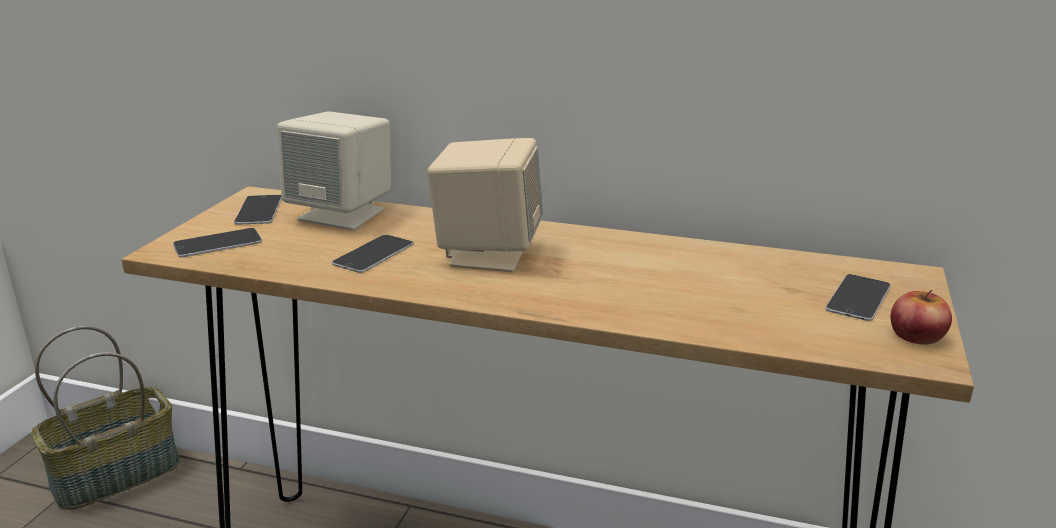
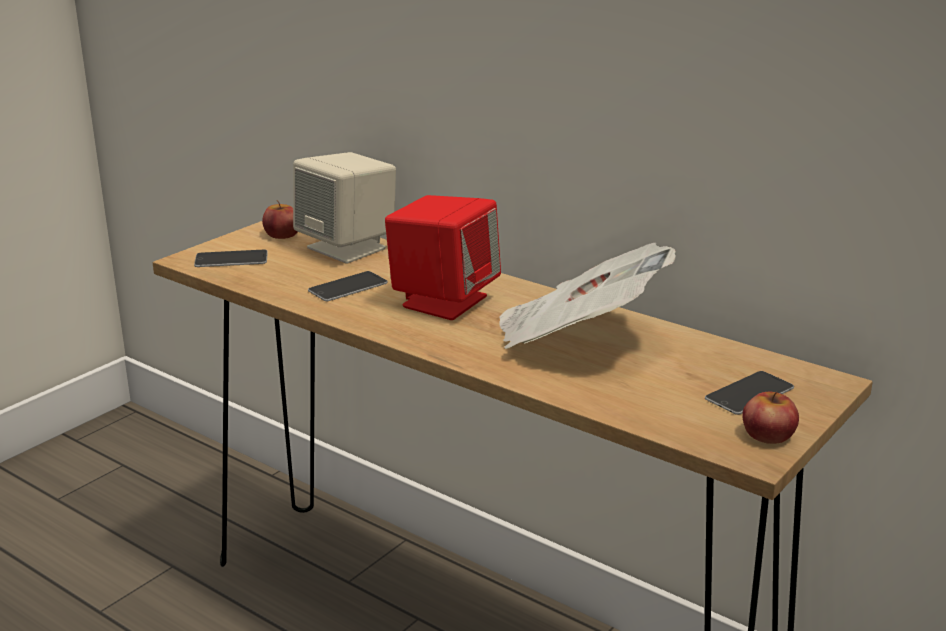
camera: 20 degrees right, 0 degrees up
basket [31,326,180,510] -> none
phone [234,195,282,225] -> apple [262,200,297,239]
beige speaker [427,138,543,272] -> red speaker [385,195,501,320]
none -> newspaper [499,243,676,349]

